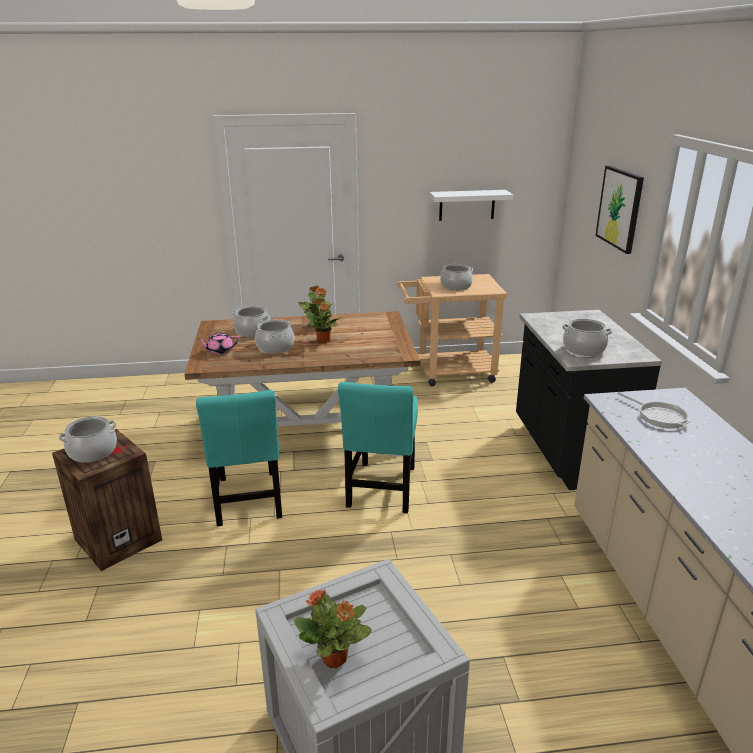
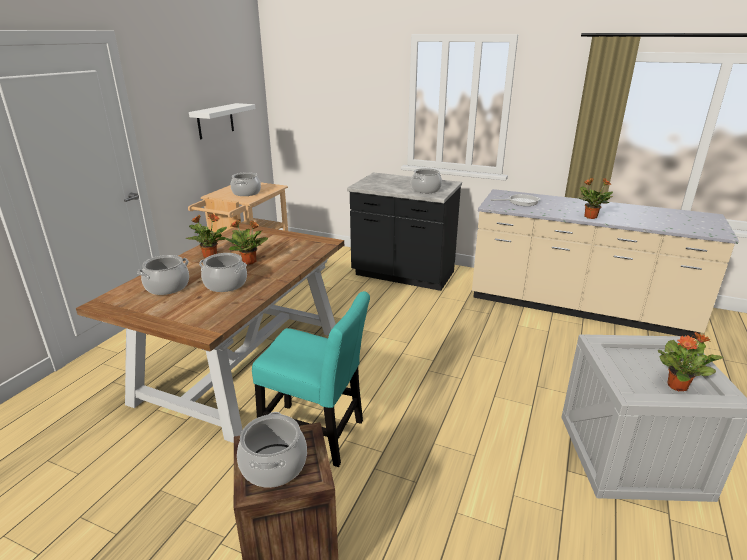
camera: 60 degrees left, 0 degrees up
pink teapot [197,332,240,355] -> none
turquoise chair [338,382,418,513] -> none
picture [595,166,644,254] -> none
none -> potted plant [577,178,613,219]

